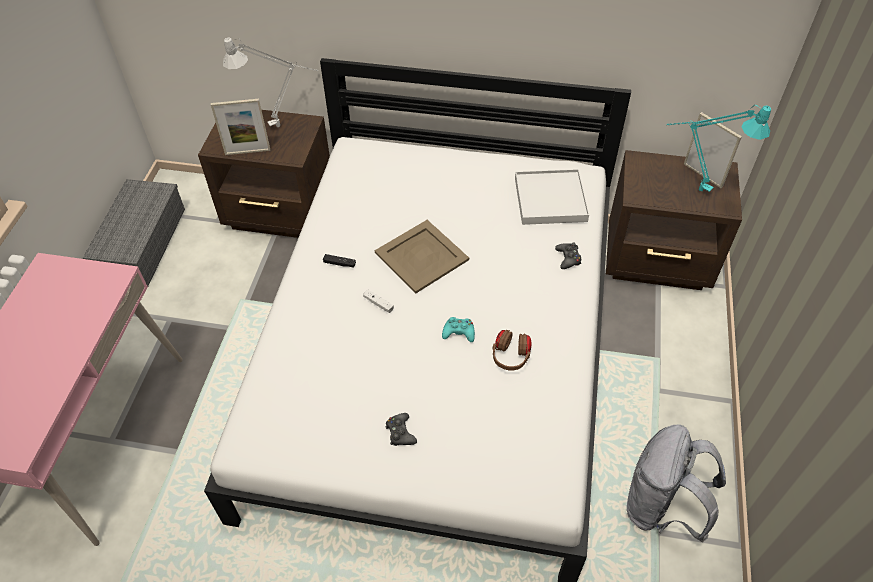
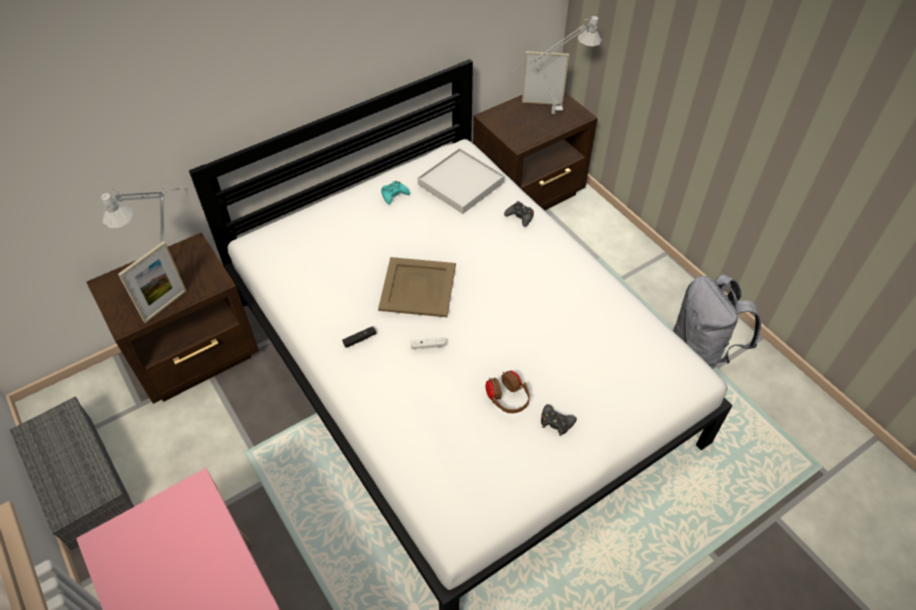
camera: 45 degrees left, 0 degrees up
turquoise game controller [442,317,475,342] -> turquoise game controller moved to [381,181,410,204]
brown headphones [492,330,531,370] -> brown headphones moved to [485,370,530,413]
turquoise table lamp [666,105,771,192] -> grey table lamp [508,16,602,114]

